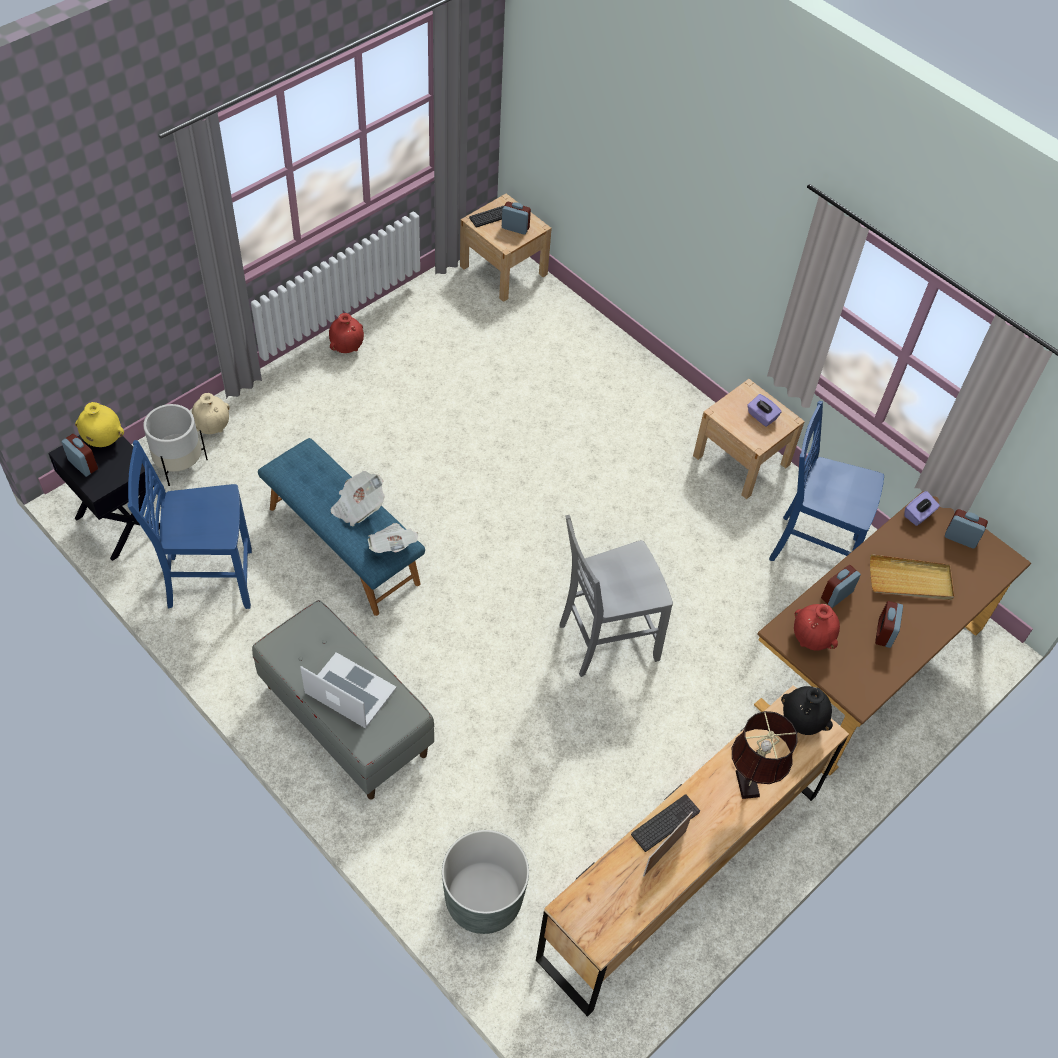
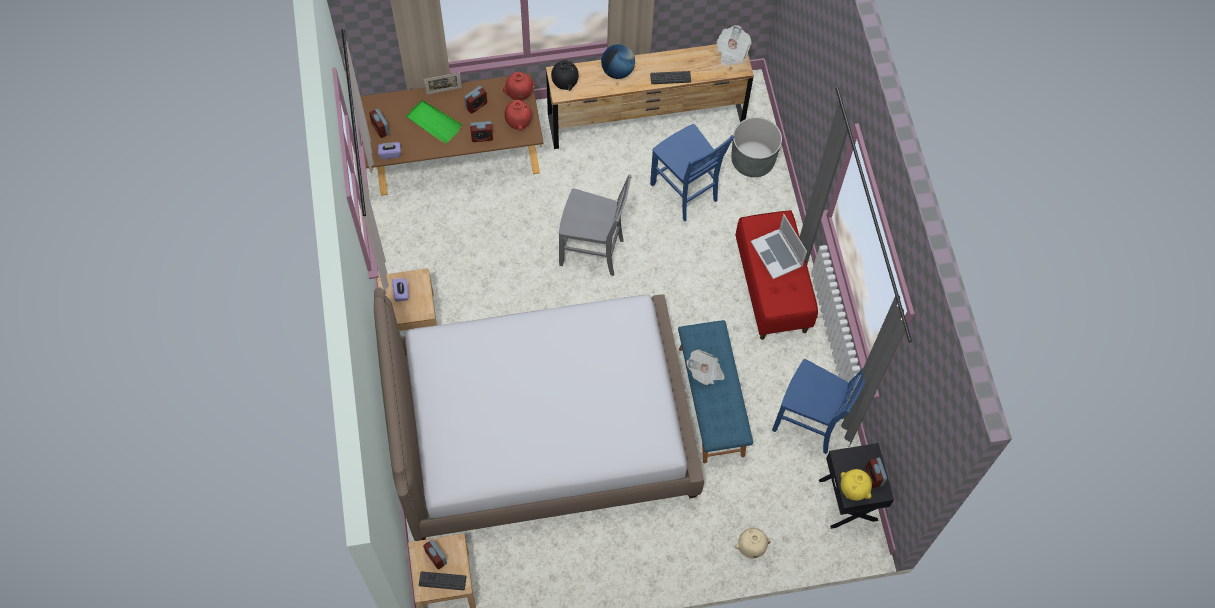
camera: 145 degrees left, 10 degrees up
white planter [143,404,208,486] -> none
grey bench [252,600,434,799] -> red bench [735,210,818,340]
red vase [329,313,364,353] -> red vase moved to [503,72,536,101]
newspaper [368,523,419,553] -> newspaper moved to [716,25,751,66]
picture frame [643,811,693,876] -> picture frame moved to [424,72,462,95]
brown table lamp [732,711,798,799] -> globe [601,44,635,79]
blue chair [769,401,884,561] -> blue chair moved to [650,124,734,222]
beige tray [870,554,954,600] -> green tray [406,100,463,144]
none -> bed [374,287,704,541]

